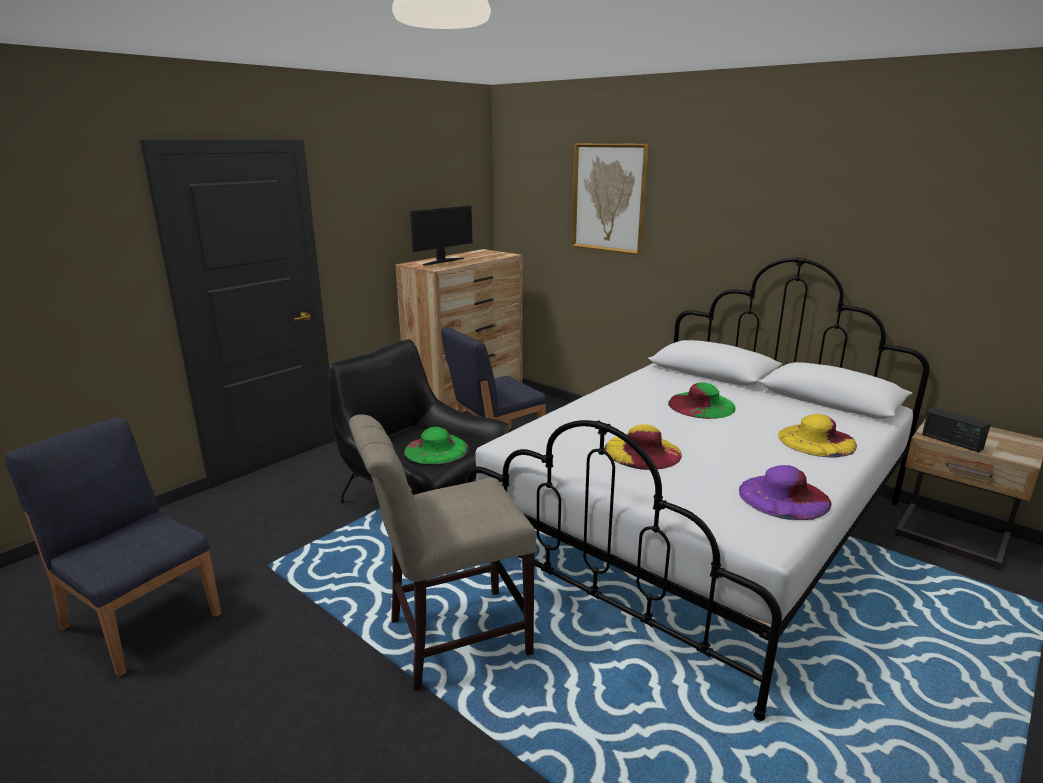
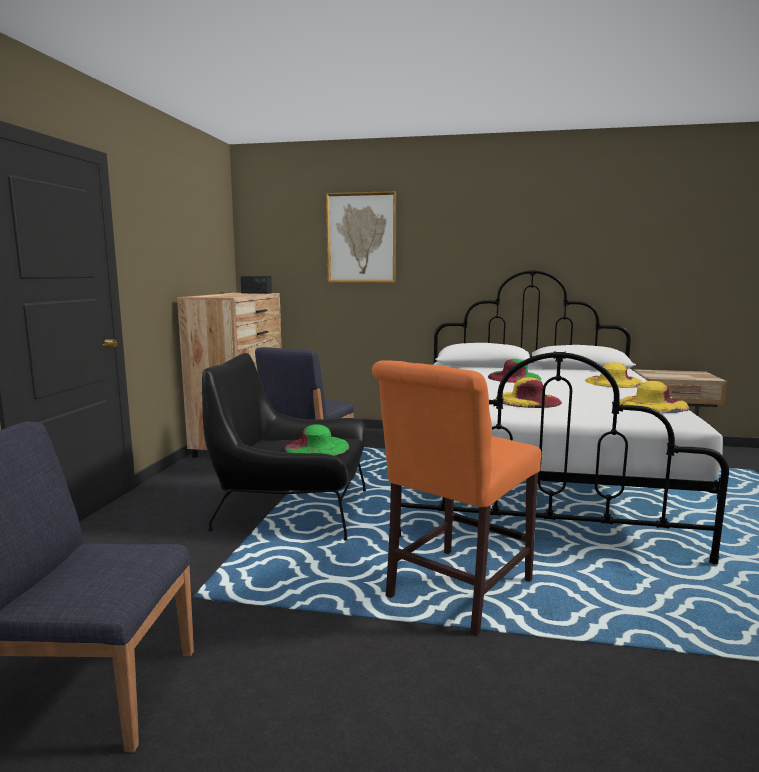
camera: 30 degrees left, 10 degrees down
beige chair [349,415,537,691] -> orange chair [372,360,541,636]
monitor [410,205,473,265] -> none
purple hat [739,465,832,520] -> yellow hat [620,381,689,413]
radio [922,407,991,452] -> radio moved to [240,276,272,294]

